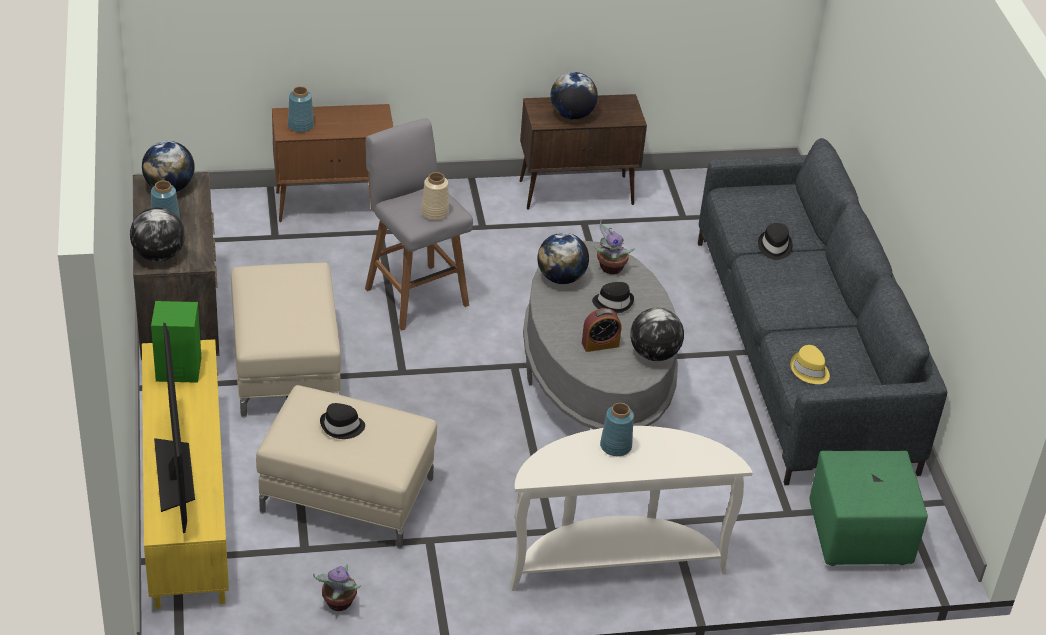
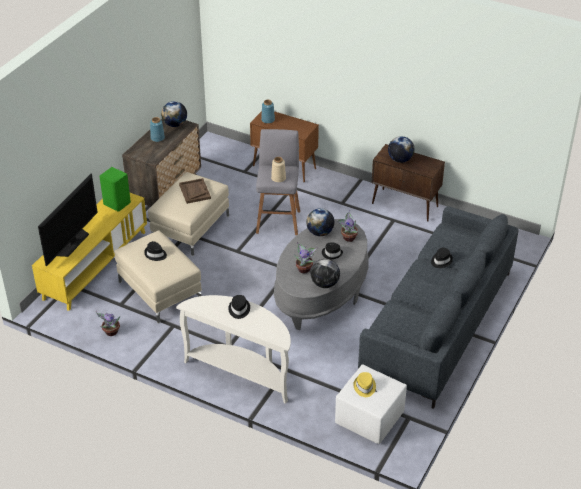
camera: 40 degrees right, 0 degrees up
globe [130,208,185,262] -> none
alarm clock [582,308,622,352] -> potted plant [294,242,318,274]
blue vase [600,403,634,456] -> black hat [228,295,250,319]
yellow hat [790,345,830,384] -> yellow hat moved to [353,372,376,397]
green ottoman [809,451,928,566] -> white ottoman [335,364,407,444]
none -> brown tray [179,178,211,204]

